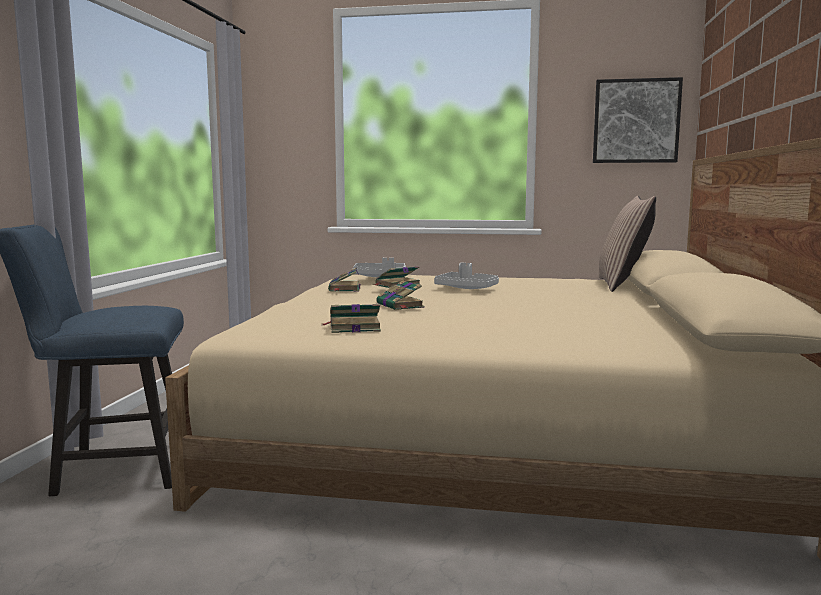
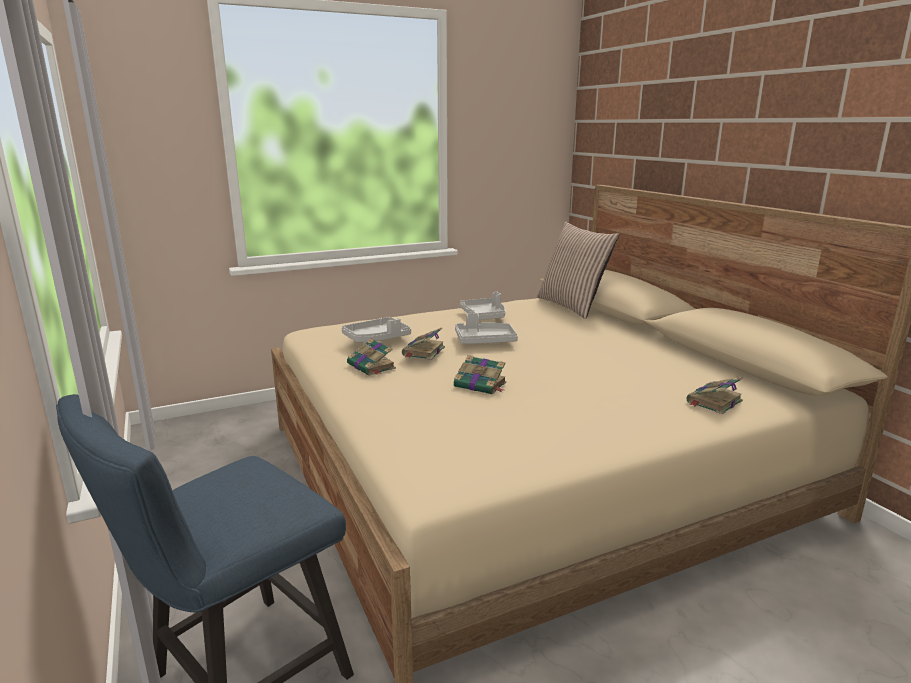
camera: 35 degrees left, 10 degrees up
book [323,304,381,333] -> book moved to [686,377,743,414]
picture [593,77,683,163] -> none
none -> grey tray [460,292,506,320]

